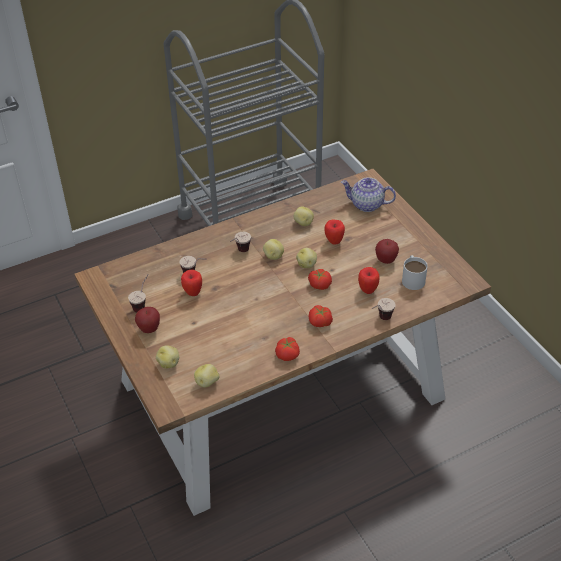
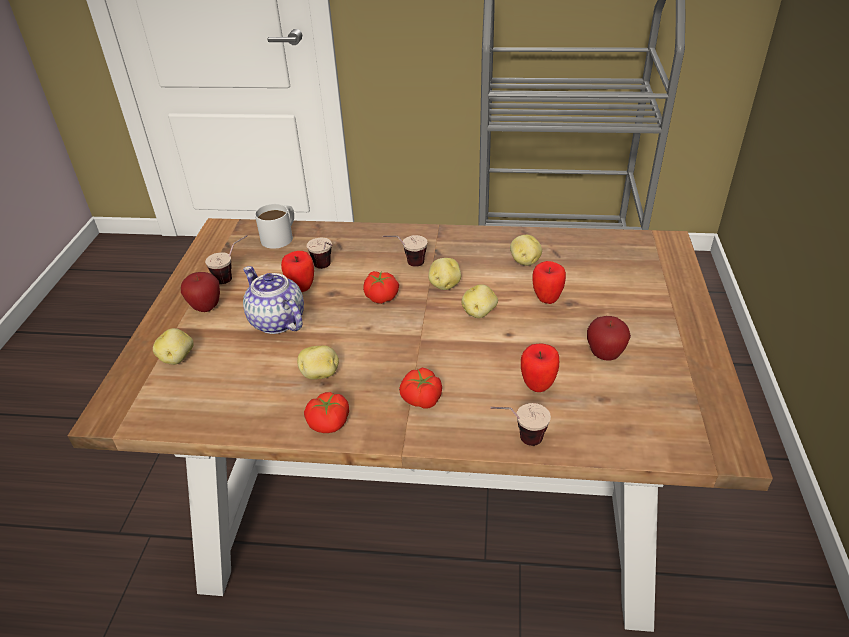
camera: 35 degrees right, 5 degrees down
potato [194,364,219,388] -> potato moved to [297,345,339,380]
tomato [308,269,332,290] -> tomato moved to [363,271,399,304]
teapot [341,177,396,212] -> teapot moved to [243,266,304,334]
white mug [402,255,428,290] -> white mug moved to [255,204,294,249]

